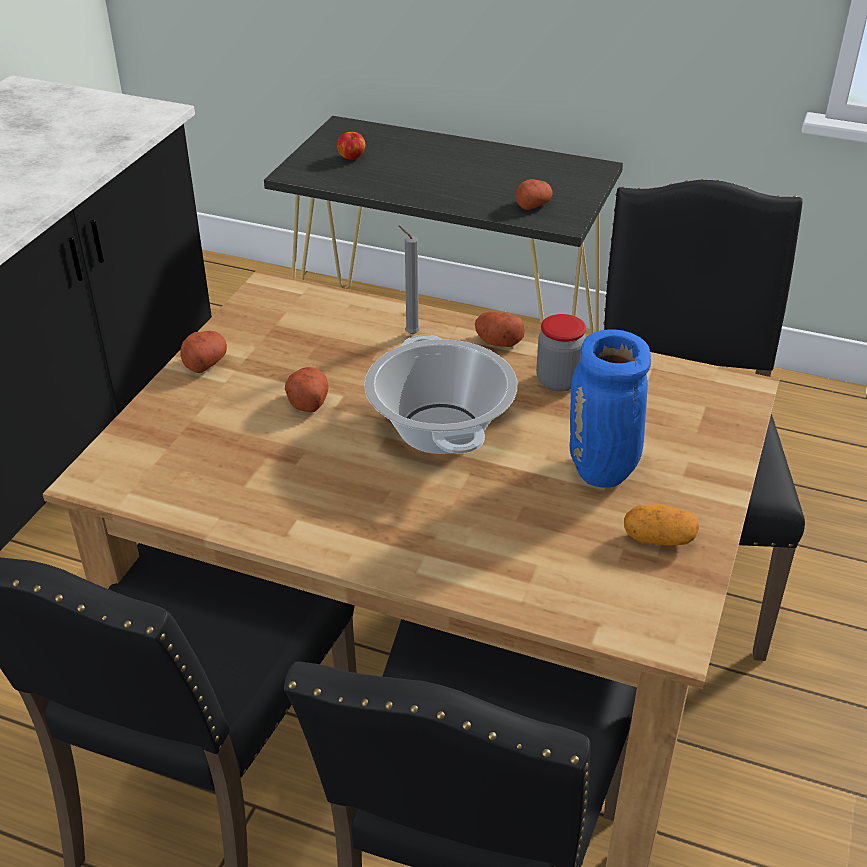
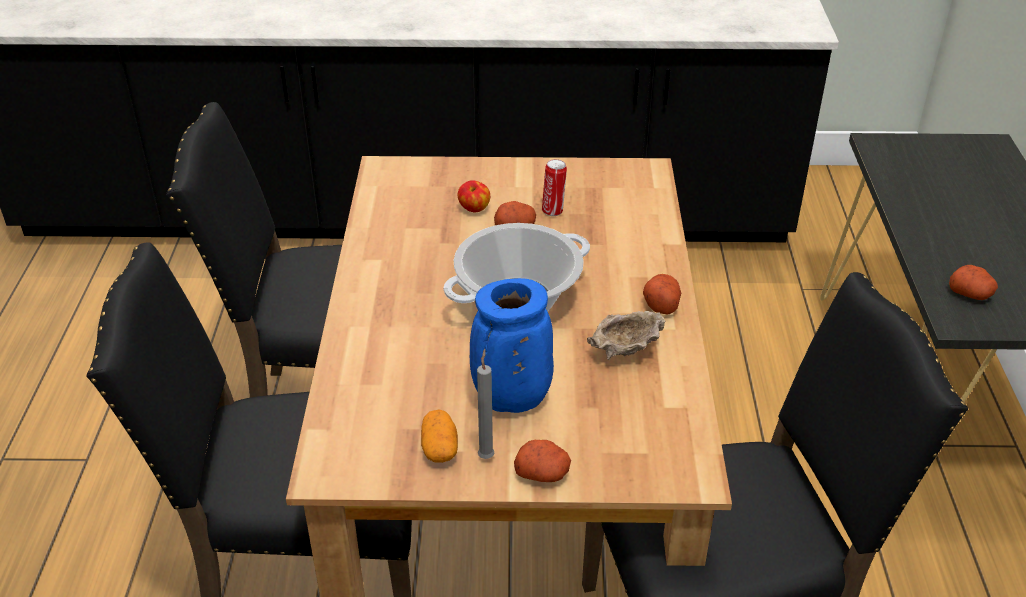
camera: 70 degrees right, 0 degrees up
potato [180,331,227,373] -> potato moved to [514,440,571,482]
apple [337,132,365,160] -> apple moved to [458,180,490,212]
grey candle [399,226,420,335] -> grey candle moved to [477,349,494,459]
jar [536,314,586,392] -> beige bowl [587,311,665,360]
none -> can [542,159,567,216]

